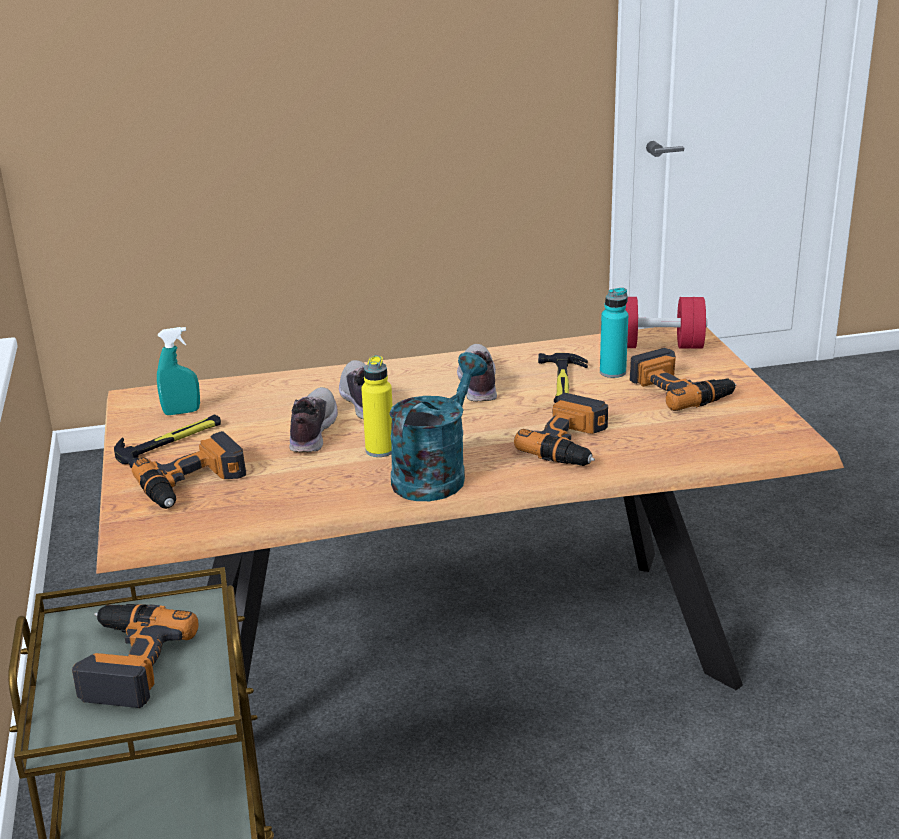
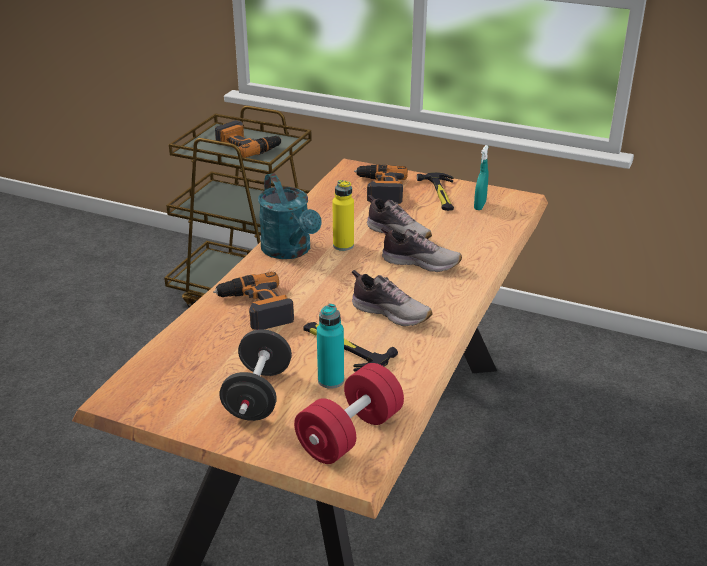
camera: 125 degrees right, 5 degrees up
power drill [630,348,736,411] -> black dumbbell [220,329,292,421]

